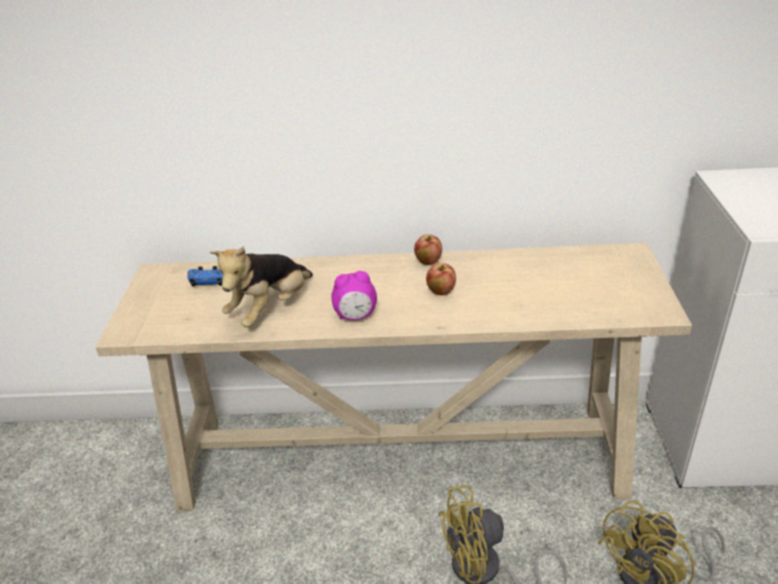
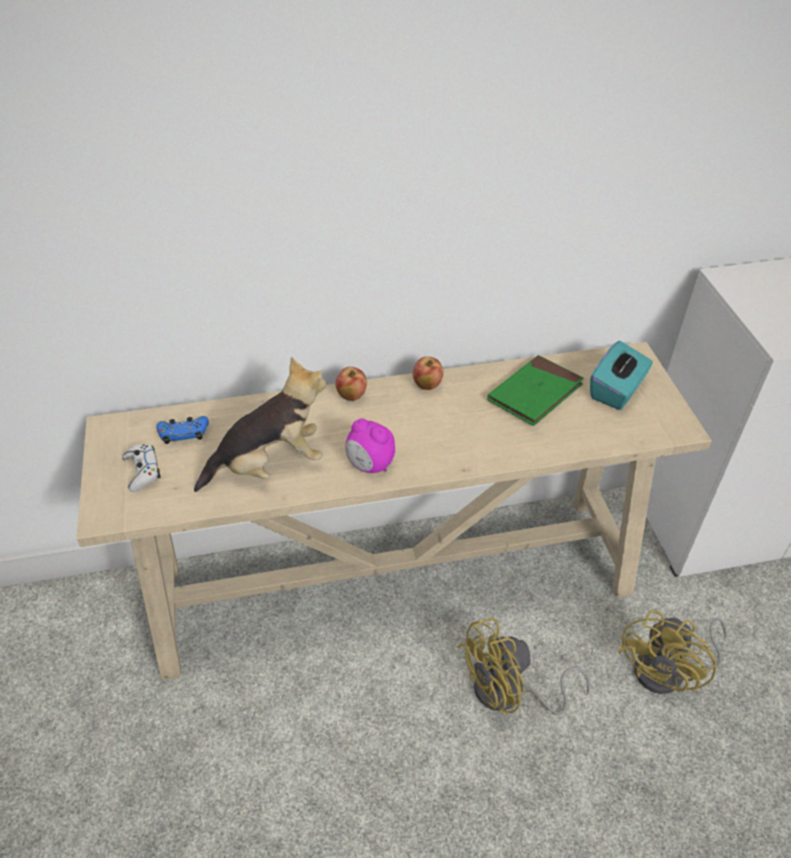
camera: 15 degrees left, 10 degrees up
plush toy [210,246,313,328] -> plush toy turned 135 degrees counterclockwise [194,357,326,492]
alarm clock [331,271,377,320] -> alarm clock turned 60 degrees clockwise [345,419,395,473]
apple [426,263,456,295] -> apple moved to [335,367,367,401]
none -> white game controller [122,444,161,492]
none -> green book [487,355,584,426]
none -> turquoise tissue box [590,341,653,410]

